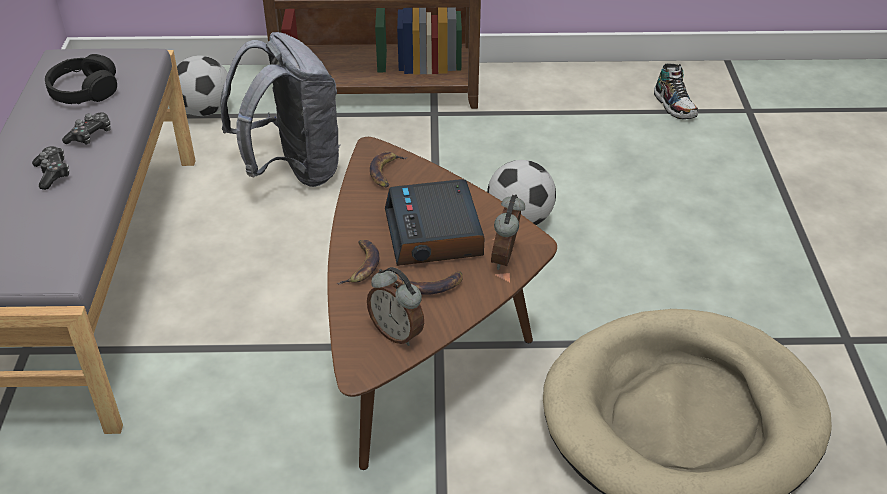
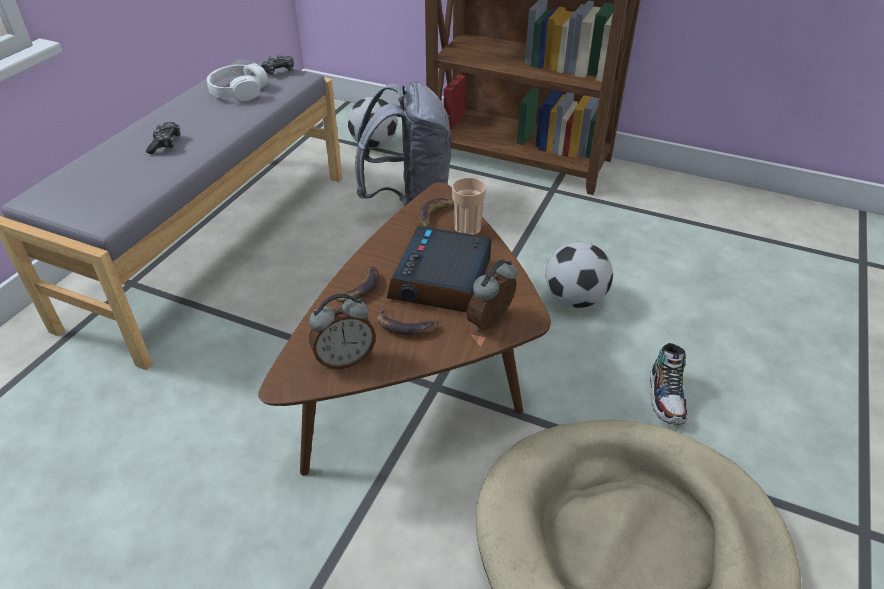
camera: 25 degrees right, 0 degrees up
black headphones [45,54,117,104] -> white headphones [207,63,268,101]
game controller [62,112,111,145] -> game controller moved to [261,55,294,76]
alarm clock [367,267,424,346] -> alarm clock turned 90 degrees counterclockwise [309,294,376,369]
shoe [654,63,698,119] -> shoe moved to [650,343,688,425]
none -> cup [452,178,486,235]

